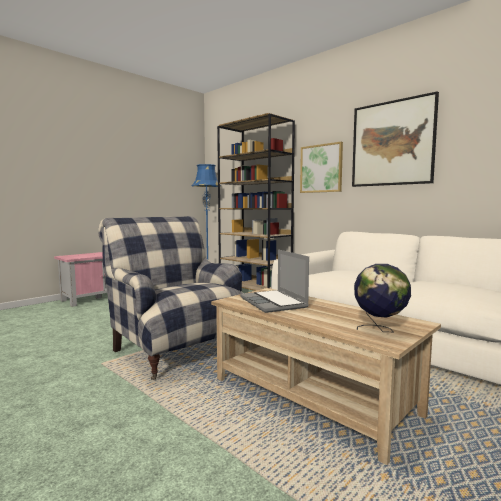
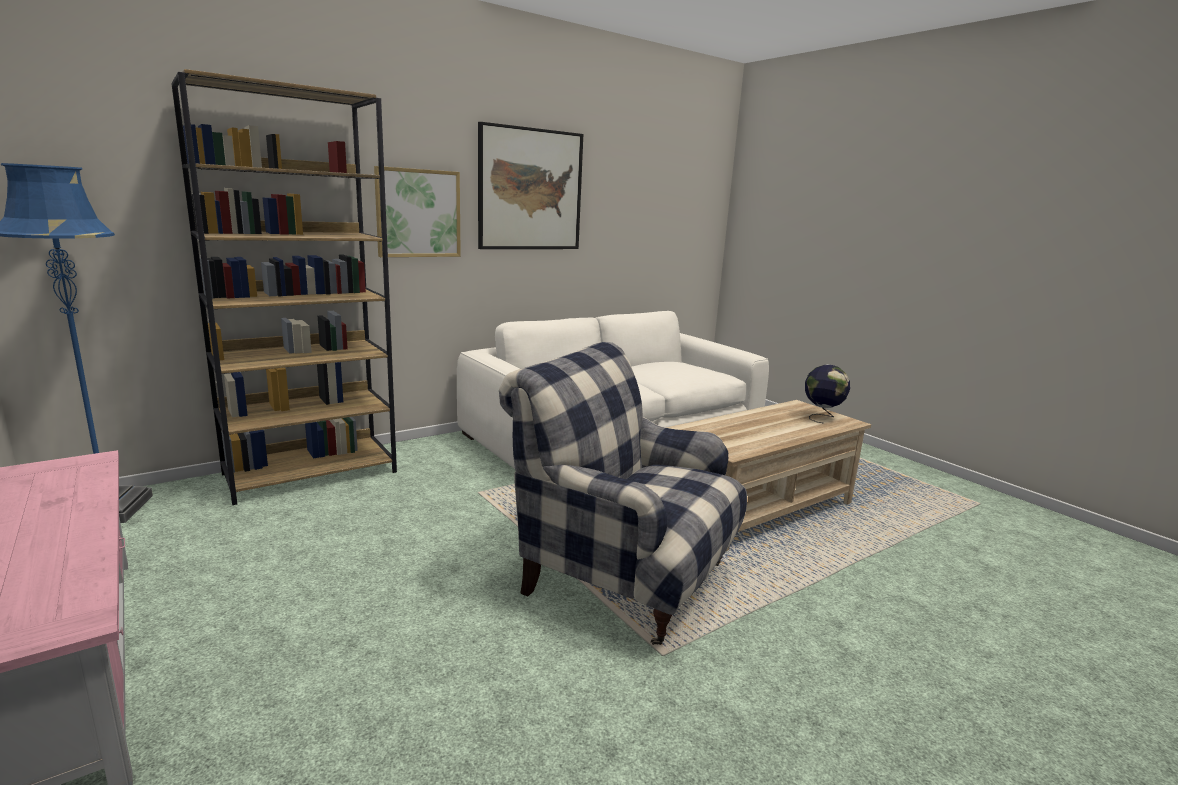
camera: 80 degrees left, 10 degrees up
armchair [98,216,244,380] -> armchair turned 60 degrees clockwise [499,342,747,645]
laptop [240,249,309,313] -> none

